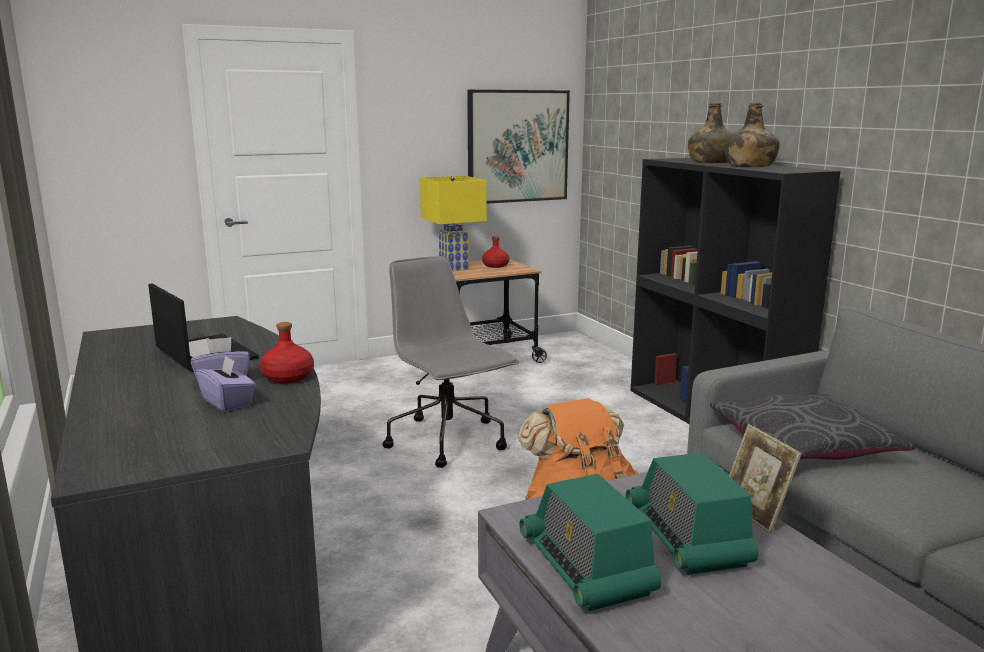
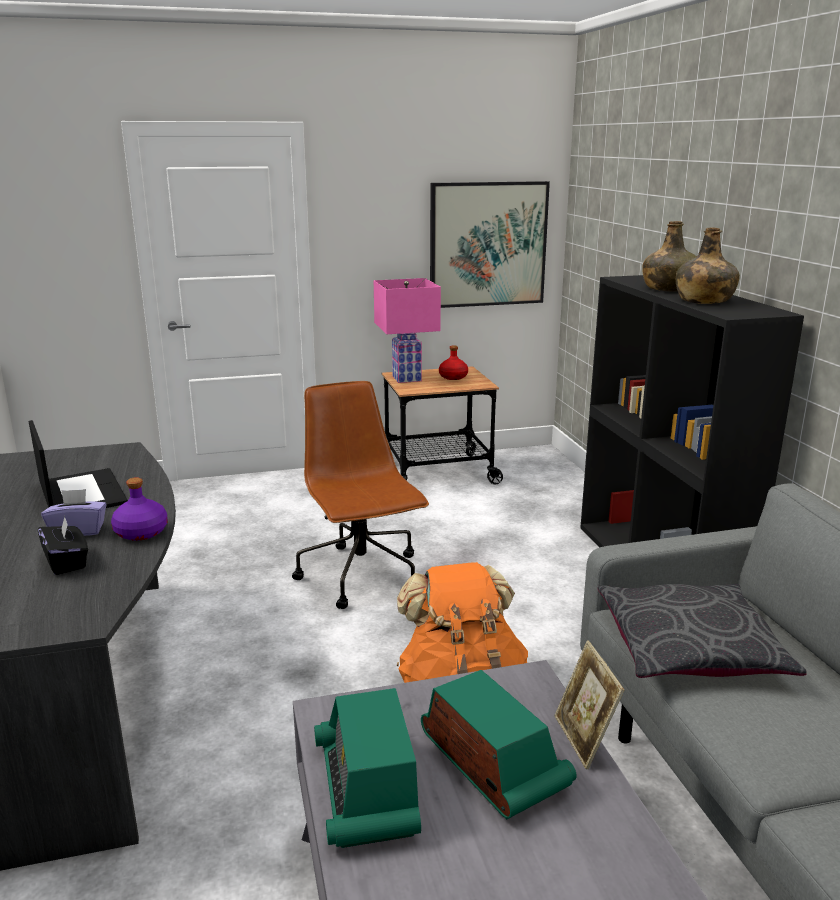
camera: 10 degrees right, 5 degrees up
purple tissue box [196,355,256,412] -> black tissue box [38,516,88,575]
red bottle [260,322,314,383] -> purple bottle [111,477,168,541]
grey office chair [383,256,519,468] -> brown office chair [292,381,429,609]
yellow table lamp [420,176,487,271] -> pink table lamp [374,278,441,383]
radio [626,452,758,575] -> radio turned 150 degrees clockwise [421,670,577,819]

